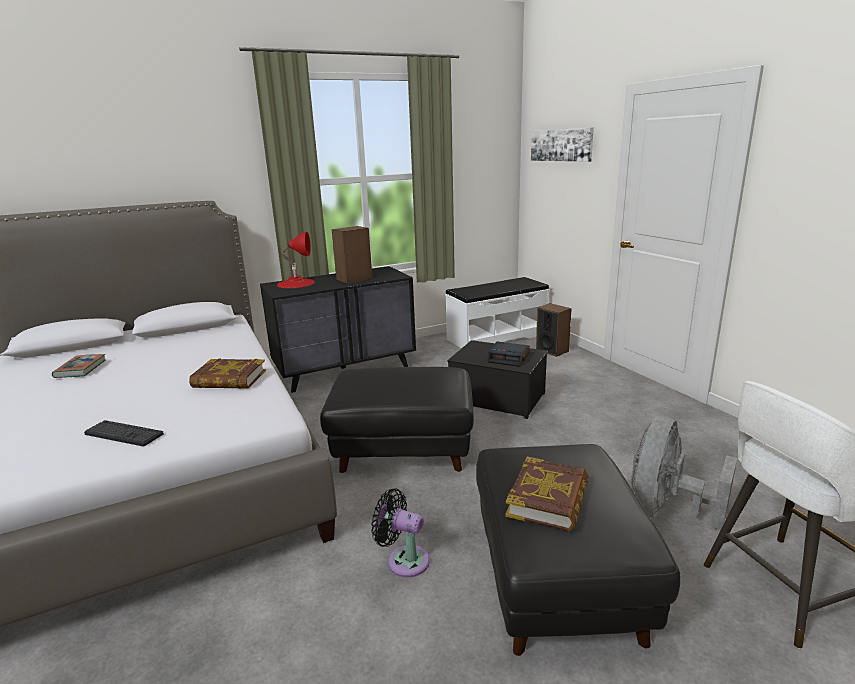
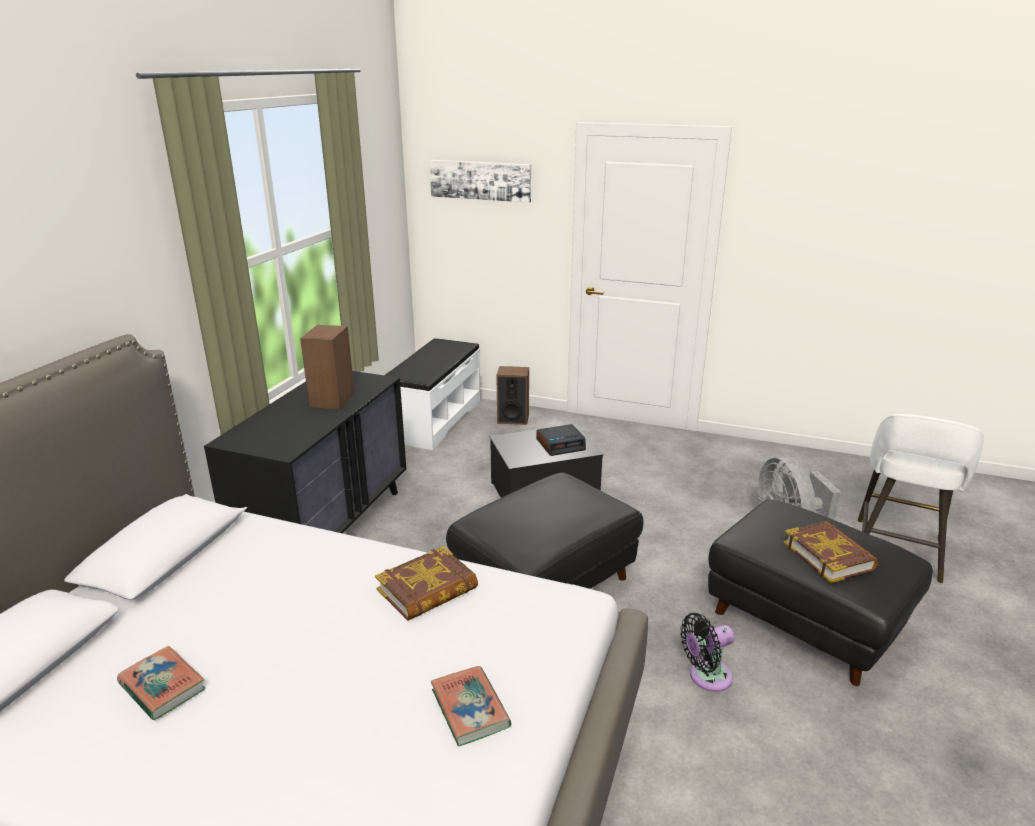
camera: 45 degrees left, 5 degrees up
keyboard [84,420,164,447] -> book [431,666,511,747]
red table lamp [277,232,315,288] -> none

